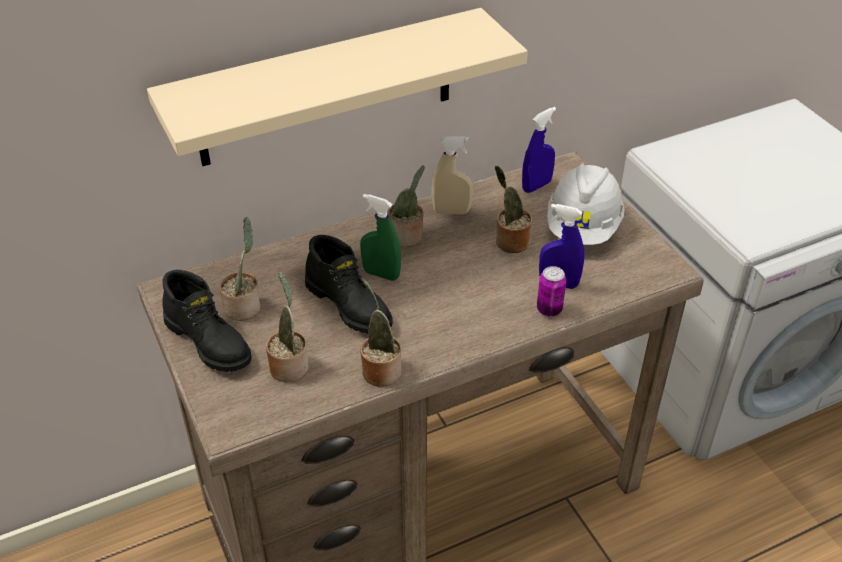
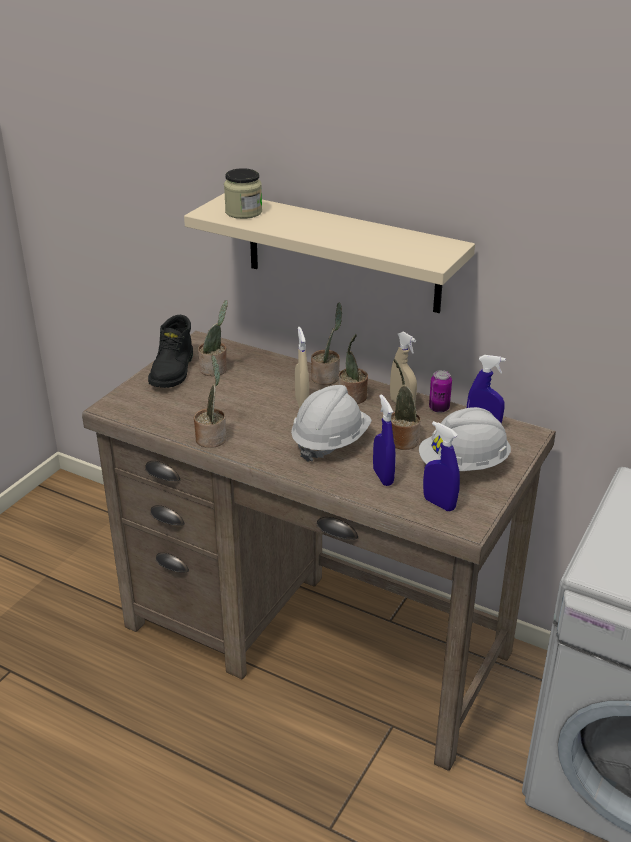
camera: 55 degrees right, 10 degrees down
potted plant [266,271,309,382] -> potted plant moved to [311,303,342,385]
black boot [305,235,393,334] -> none
green spray bottle [360,194,401,281] -> beige spray bottle [295,327,309,409]
can [537,266,566,316] -> can moved to [429,370,452,413]
none -> jar [224,168,262,219]
none -> white hard hat [291,385,372,462]
none -> blue spray bottle [423,421,460,511]

